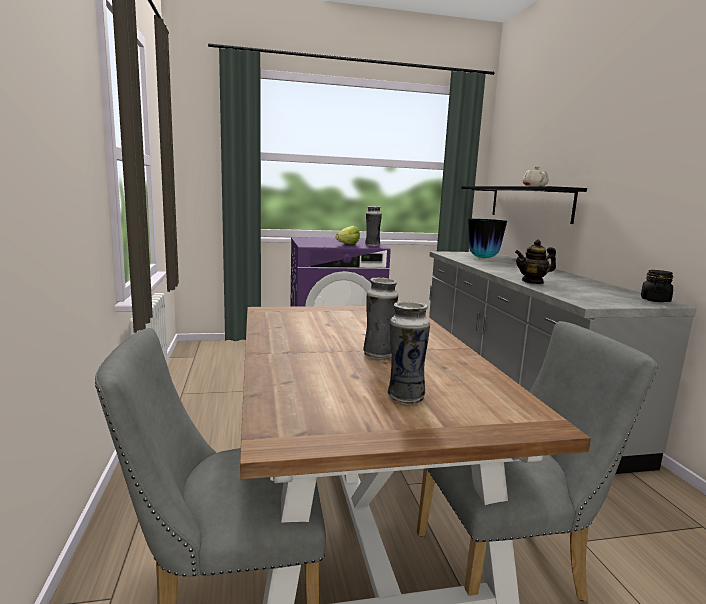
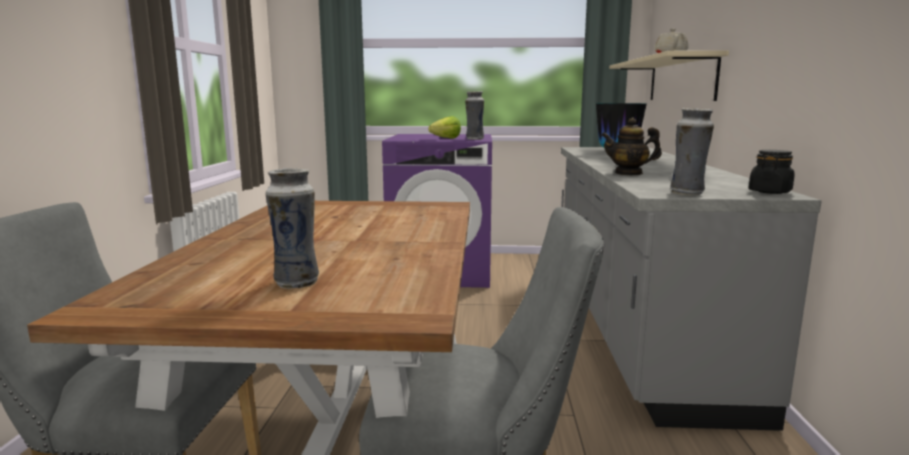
camera: 15 degrees right, 0 degrees up
vase [363,277,398,359] -> vase moved to [670,108,714,195]
black shelf [461,186,587,224] -> beige shelf [609,50,729,101]

